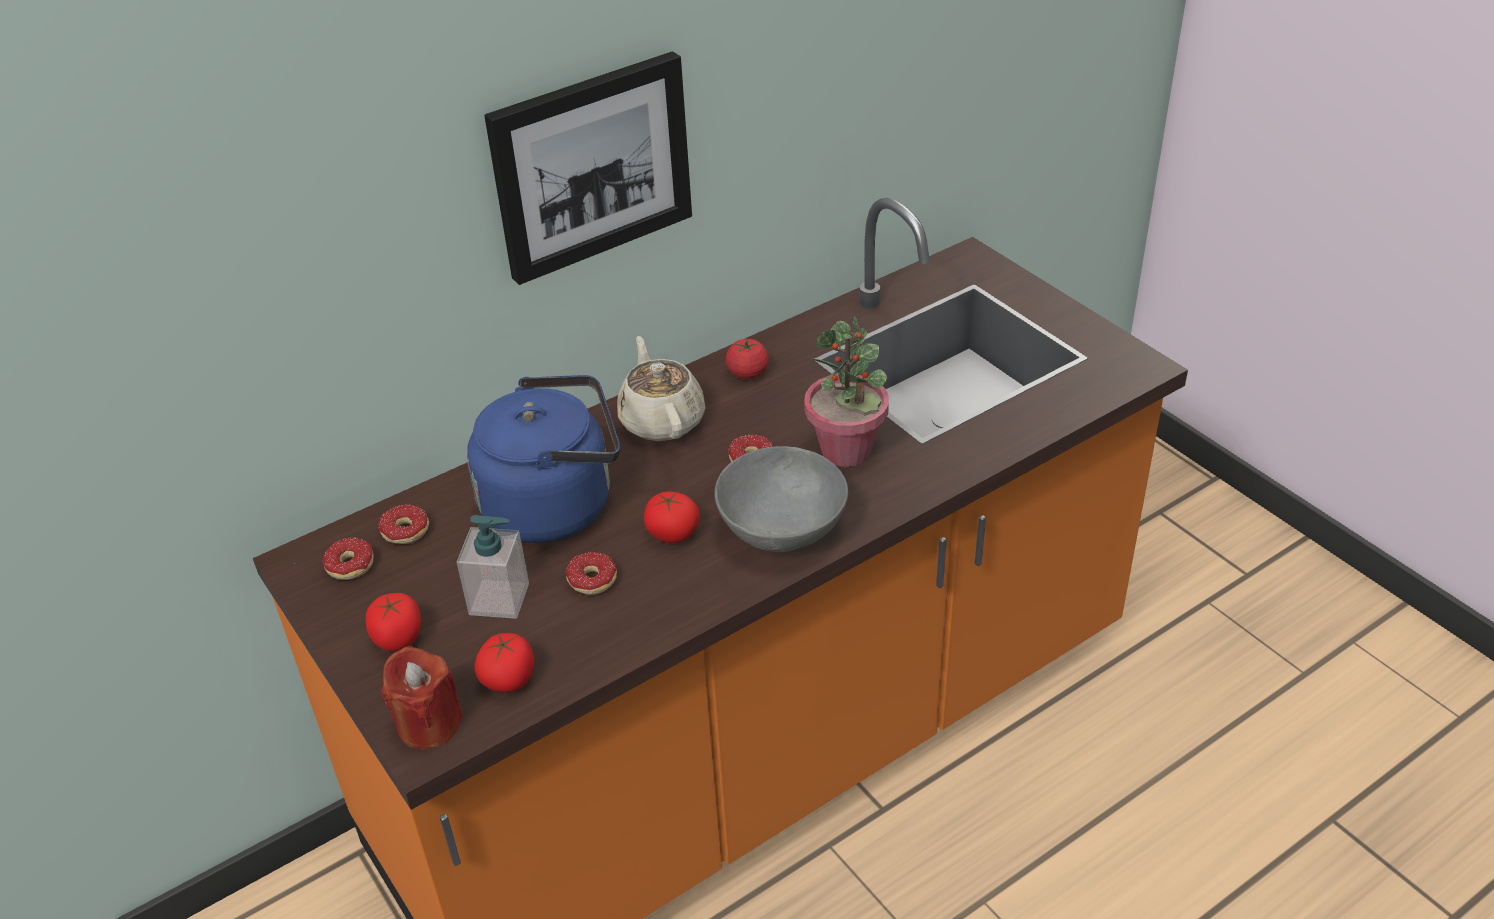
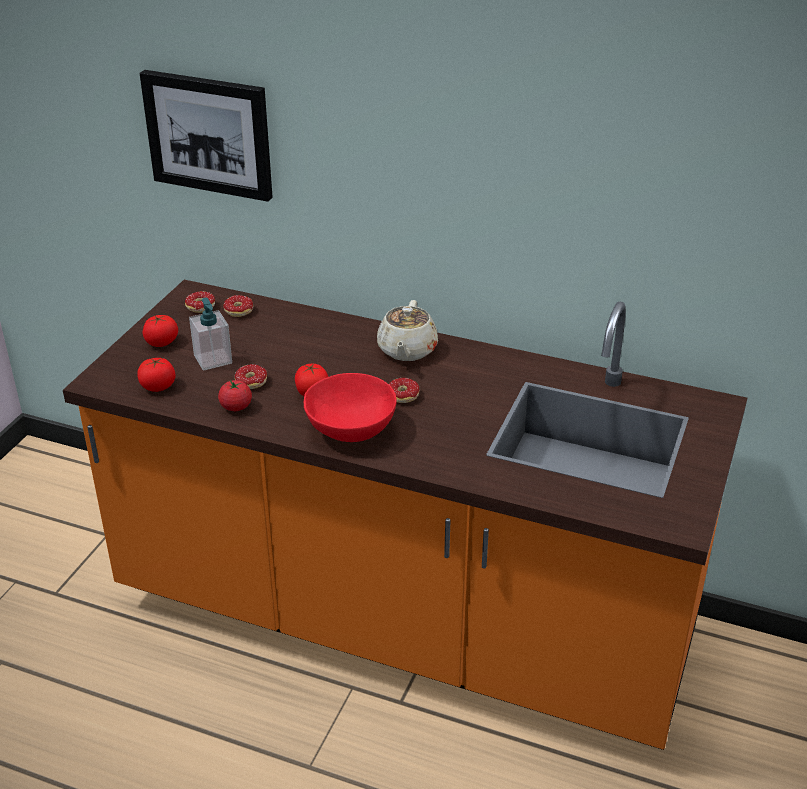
camera: 55 degrees right, 5 degrees down
red candle [381,646,464,749] -> none
blue kettle [467,375,620,543] -> none
picture [484,51,692,285] -> picture moved to [140,70,273,202]
beige teapot [617,336,706,441] -> beige teapot turned 150 degrees clockwise [377,300,438,361]
grey bowl [715,446,848,552] -> red bowl [304,373,397,442]
tomato [726,339,769,379] -> tomato moved to [218,380,252,411]
potted plant [804,317,889,467] -> none

